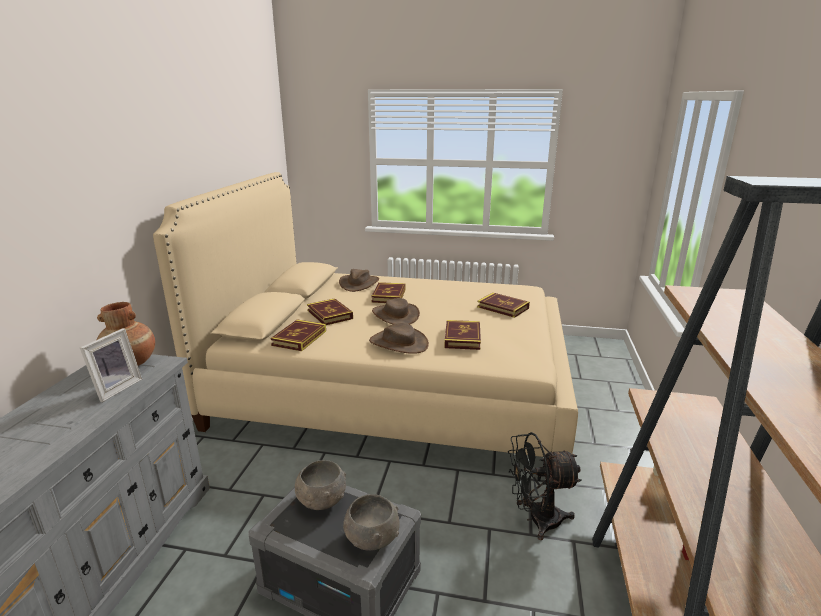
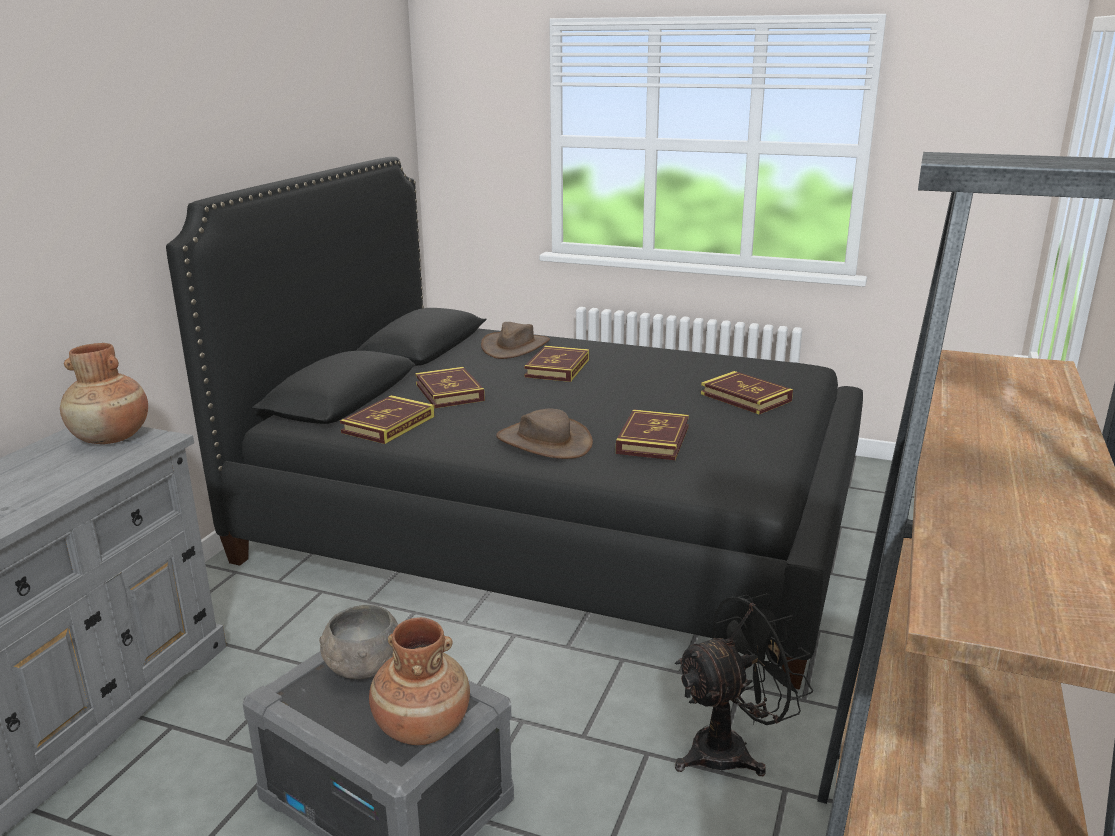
camera: 10 degrees right, 0 degrees up
picture frame [80,328,142,402] -> none
beige bed [153,172,578,457] -> black bed [166,157,863,690]
grey bowl [343,494,400,551] -> brown vase [369,617,470,745]
brown hat [372,298,420,324] -> none
black fan [508,432,582,540] -> black fan turned 150 degrees clockwise [675,593,813,776]

